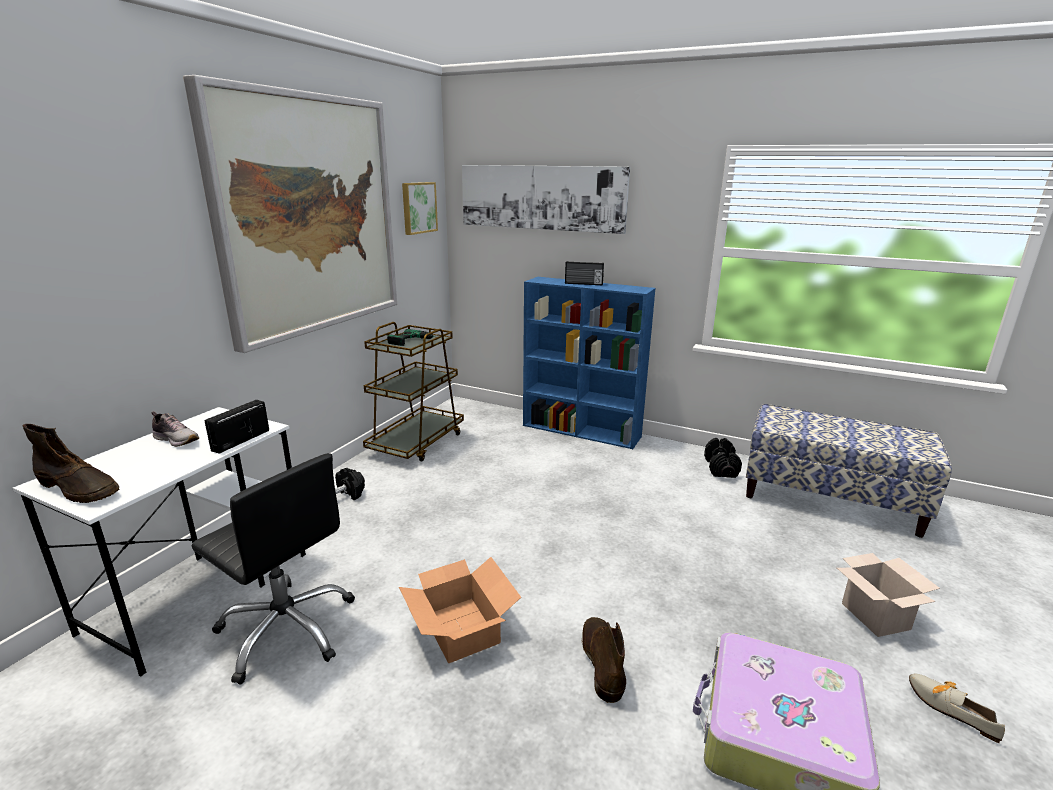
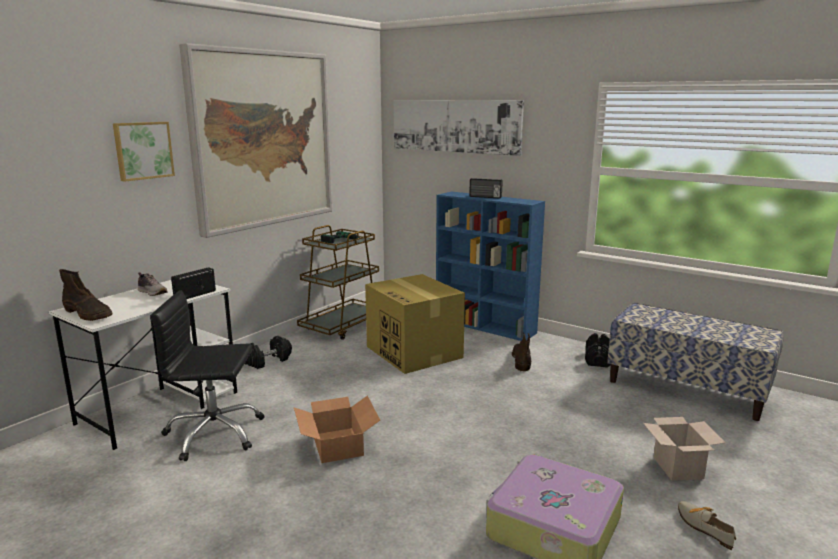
camera: 10 degrees right, 5 degrees down
black office chair [192,453,355,685] -> black office chair turned 135 degrees clockwise [151,291,265,461]
picture [402,182,438,235] -> picture moved to [113,122,175,182]
brown boot [581,617,626,703] -> brown boot moved to [512,333,531,371]
none -> cardboard box [365,274,465,374]

